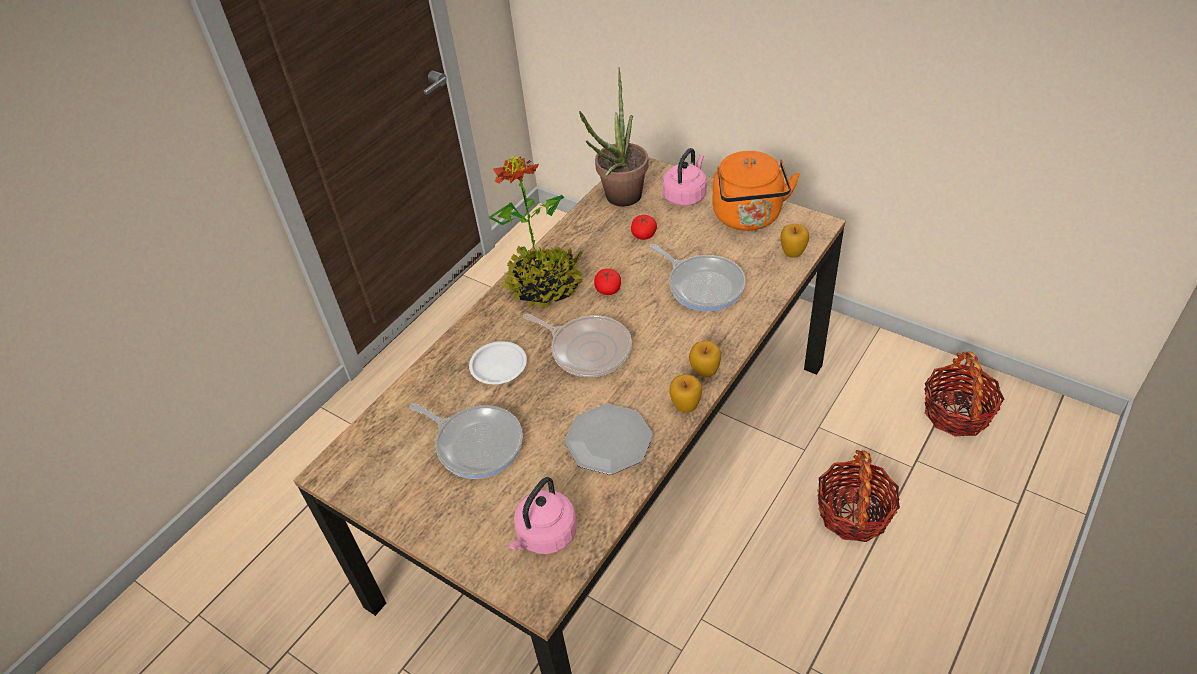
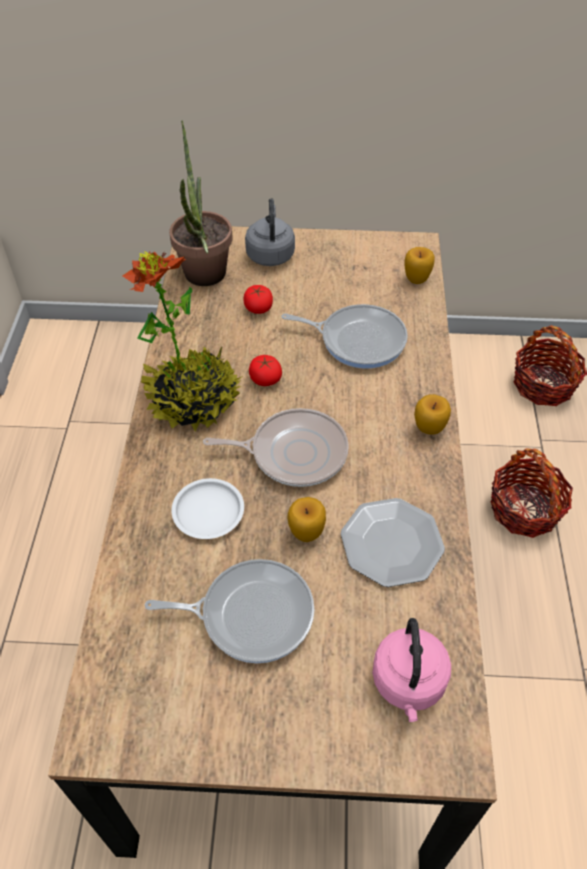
camera: 35 degrees left, 5 degrees up
pink kettle [663,148,707,206] -> grey kettle [245,198,295,266]
apple [669,374,702,413] -> apple moved to [287,497,326,542]
orange kettle [712,151,800,231] -> none

